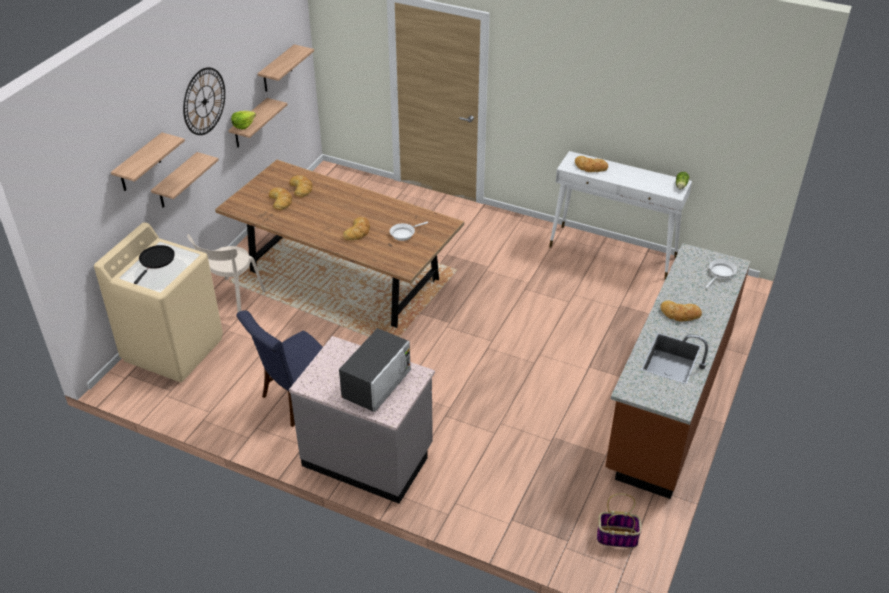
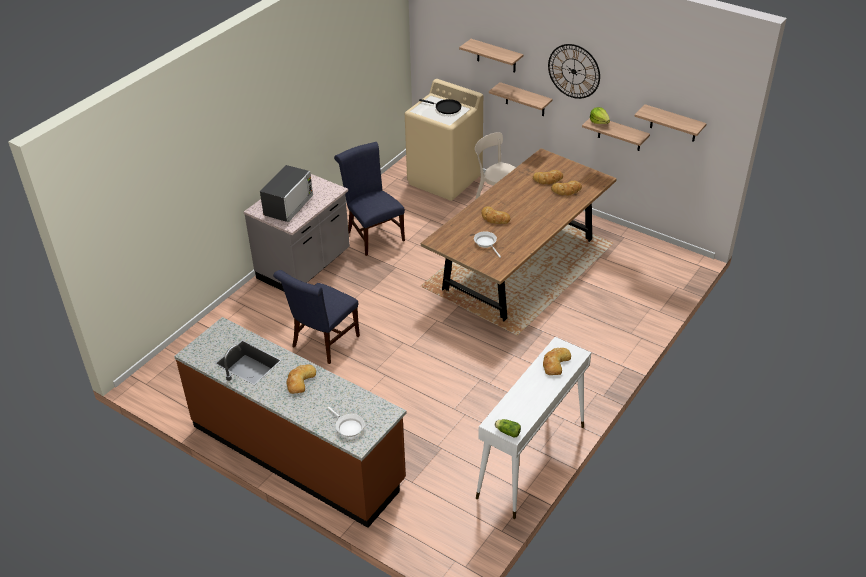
camera: 100 degrees right, 0 degrees up
microwave [339,328,411,412] -> microwave turned 105 degrees counterclockwise [260,165,313,222]
basket [597,494,642,548] -> none
none -> blue chair [273,270,360,364]

